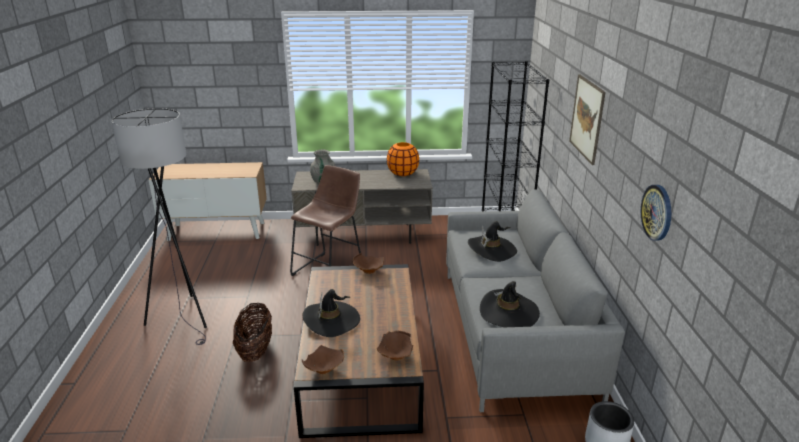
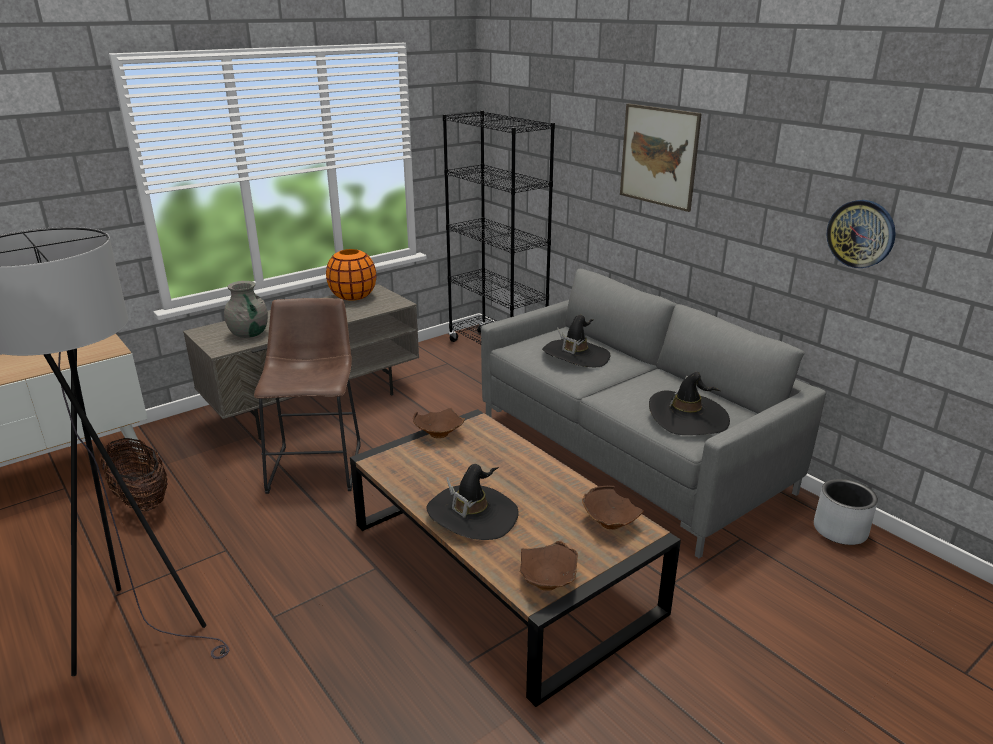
camera: 35 degrees left, 0 degrees up
basket [233,302,272,362] -> basket moved to [101,438,167,512]

